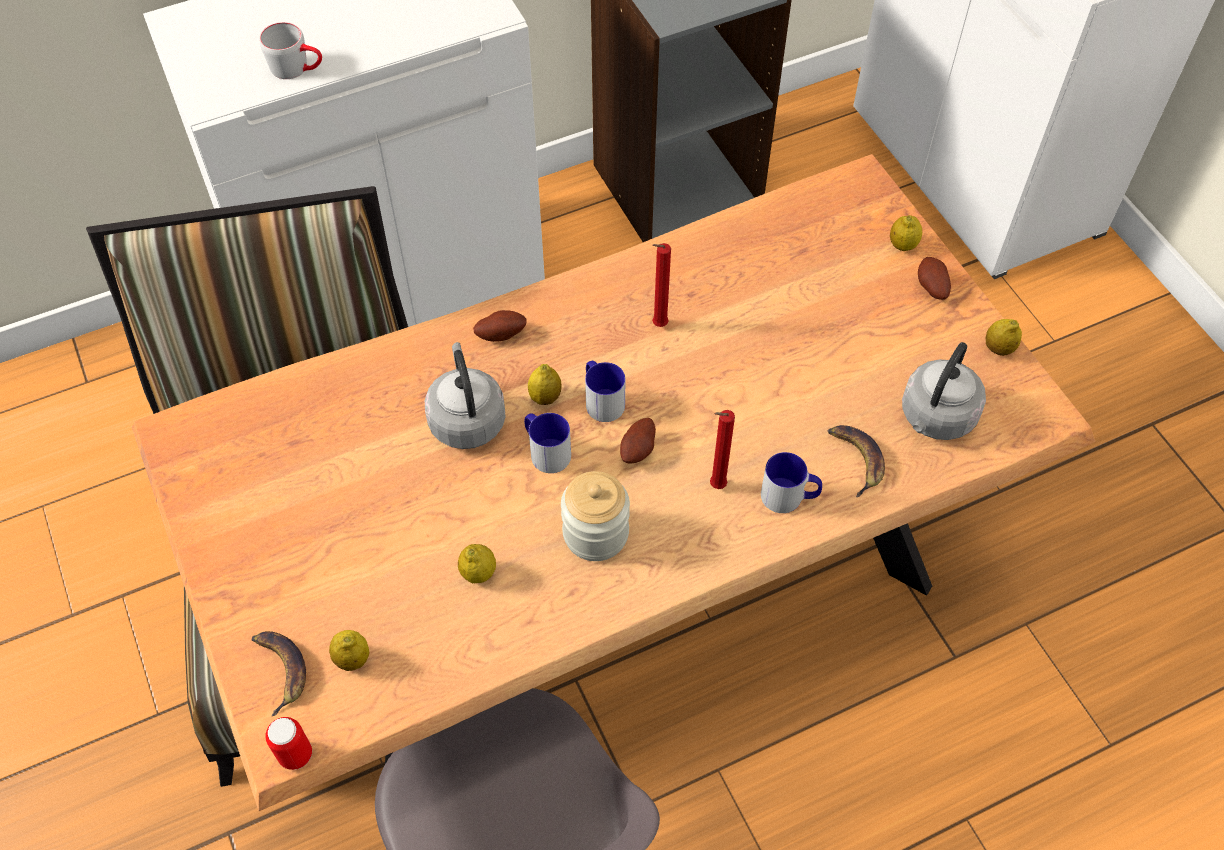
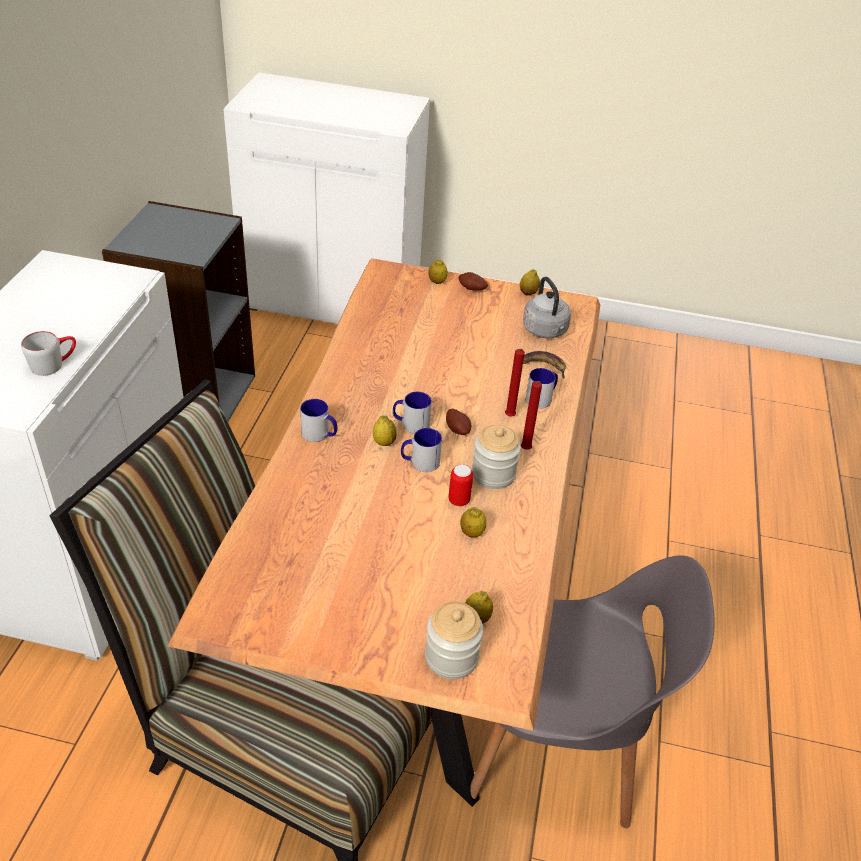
camera: 55 degrees left, 15 degrees down
banana [252,631,306,716] -> jar [425,602,483,679]
can [265,717,312,770] -> can moved to [448,464,473,506]
grey kettle [425,342,506,449] -> none
potato [473,310,527,342] -> mug [300,399,337,442]
red candle [652,243,671,327] -> red candle moved to [521,381,542,450]

